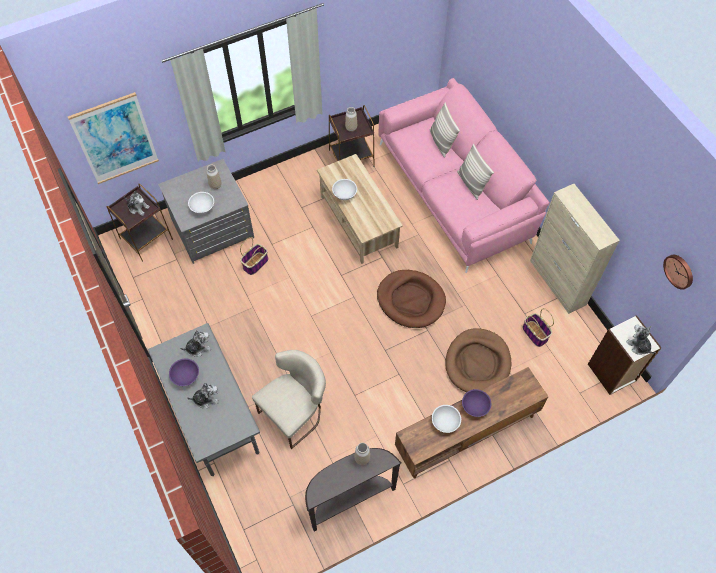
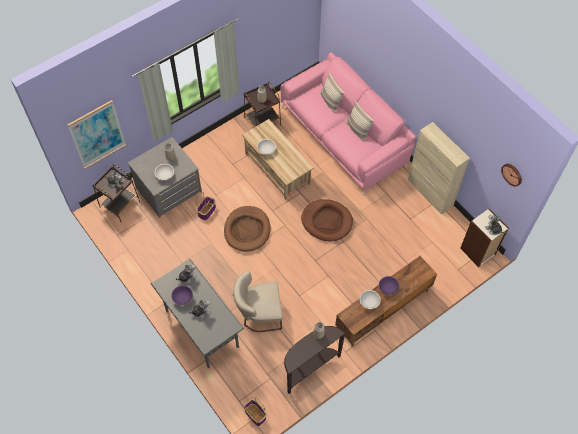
camera: 10 degrees left, 0 degrees up
beige chair [252,350,326,449] -> beige chair turned 135 degrees counterclockwise [233,270,283,332]
brown dog bed [445,328,511,392] -> brown dog bed moved to [224,206,271,252]
basket [522,308,554,347] -> basket moved to [244,397,266,426]

